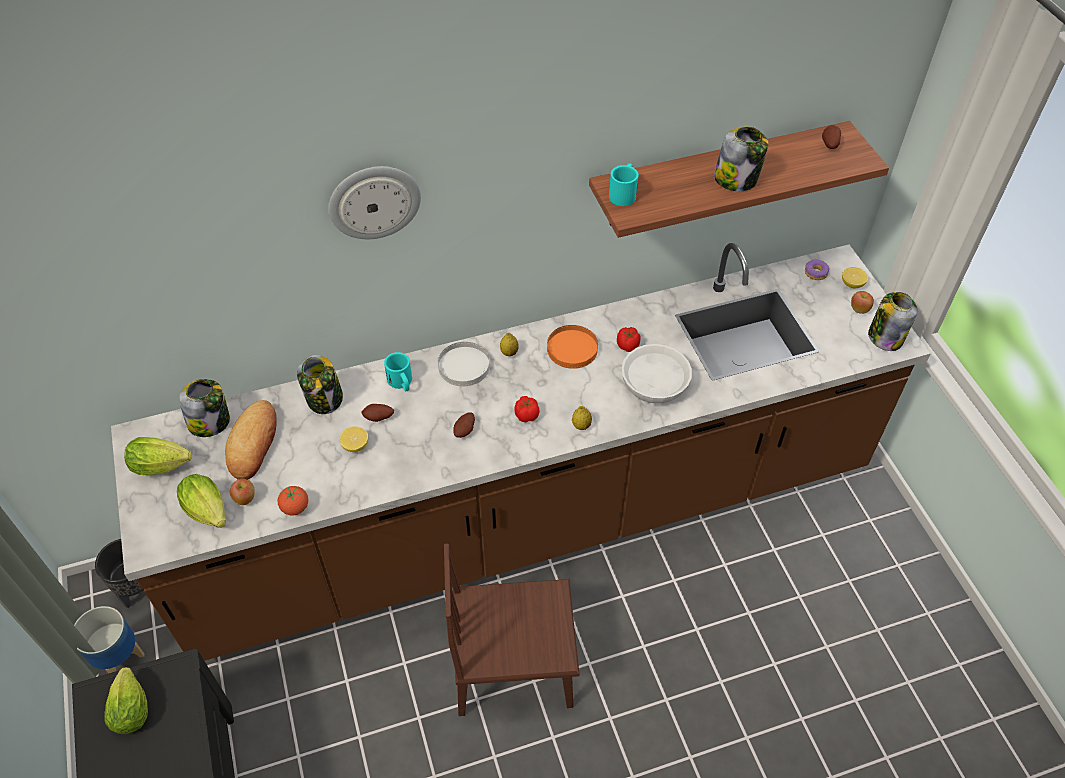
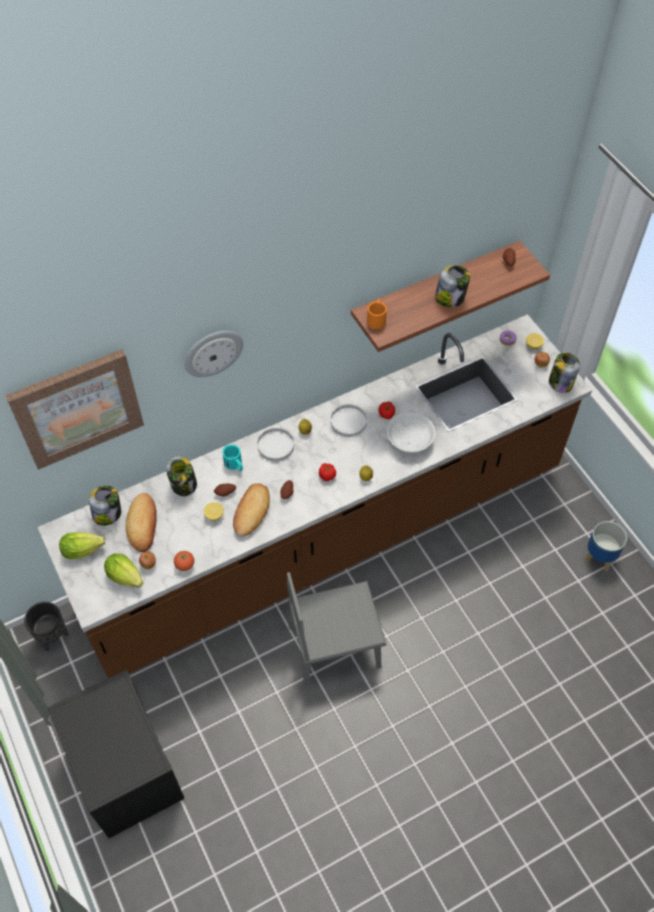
camera: 10 degrees left, 5 degrees up
planter [74,606,144,674] -> planter moved to [584,521,627,571]
lettuce [104,667,148,734] -> none
brown chair [444,544,579,716] -> grey chair [287,572,387,686]
orange plate [547,325,598,369] -> white plate [331,405,367,437]
turquoise mug [609,163,639,206] -> orange mug [367,299,387,329]
none -> picture [5,349,144,470]
none -> bread [233,483,270,537]

